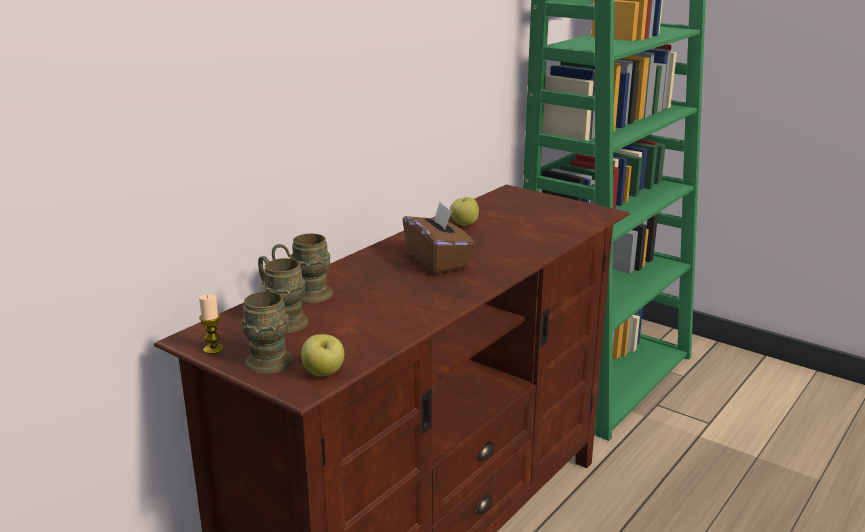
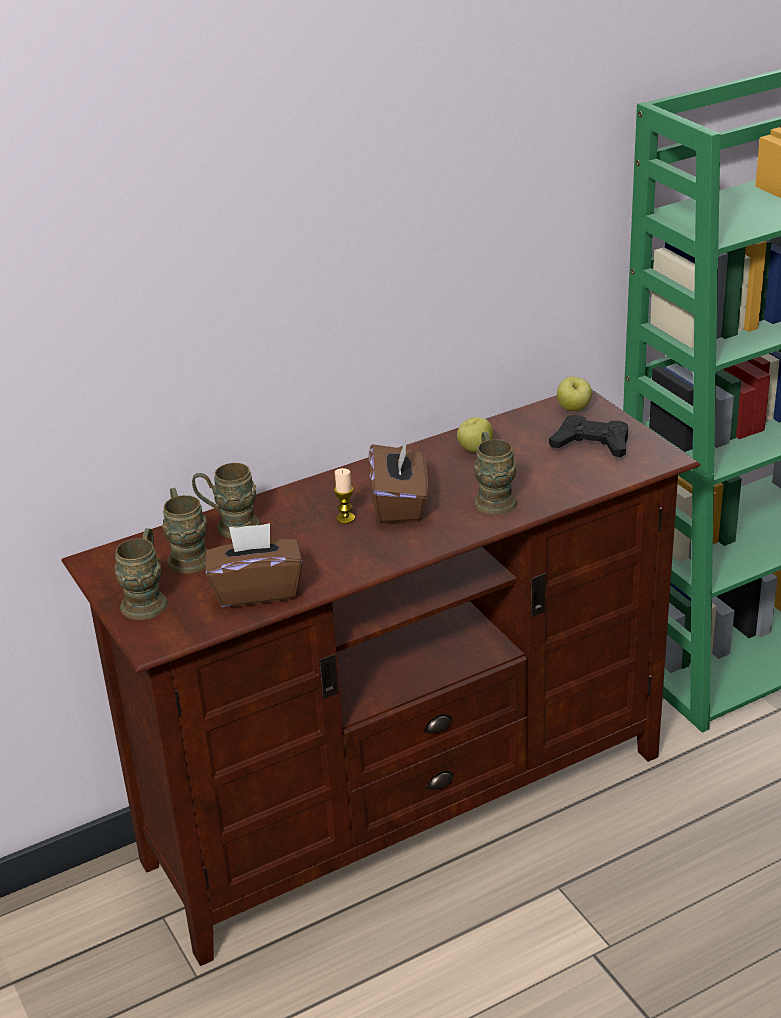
camera: 25 degrees right, 10 degrees up
candle [199,294,224,355] -> candle moved to [334,468,355,524]
apple [301,334,344,377] -> apple moved to [557,377,592,411]
none -> brown tissue box [206,523,302,607]
none -> brown mug [474,432,517,515]
none -> black game controller [549,415,628,457]

